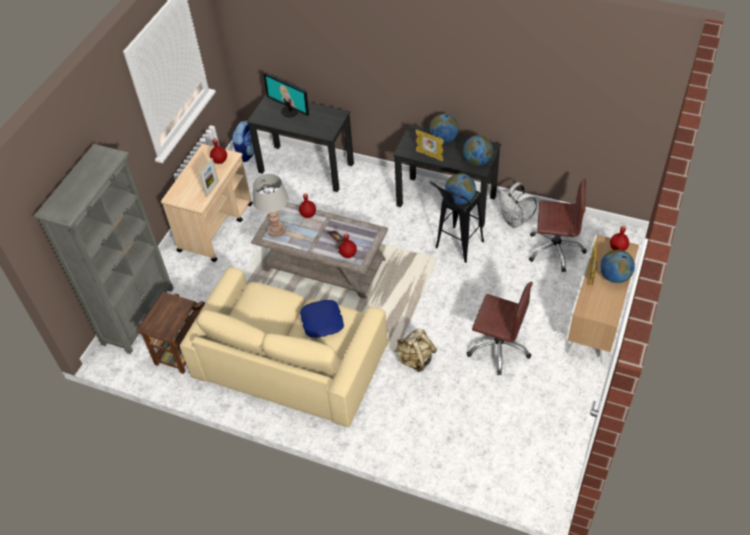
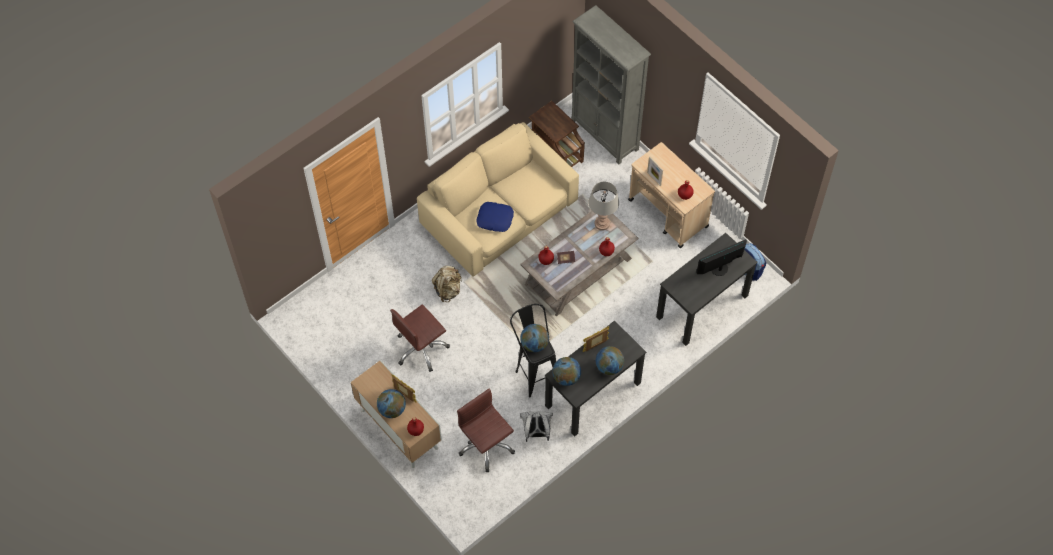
camera: 115 degrees right, 10 degrees up
brown office chair [529,179,586,272] -> brown office chair turned 105 degrees clockwise [457,388,515,472]

